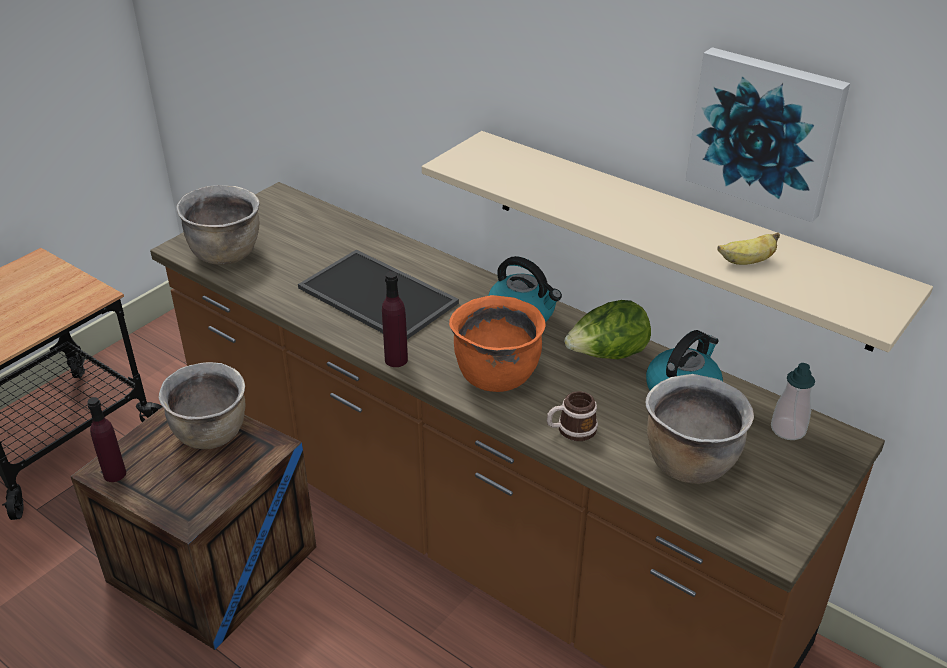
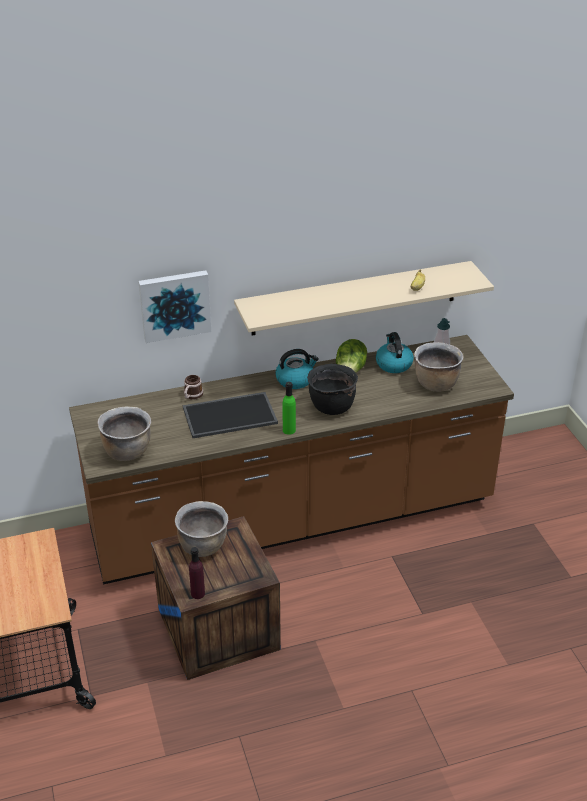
camera: 55 degrees left, 0 degrees up
purple bottle [382,272,408,367] -> green bottle [283,382,296,435]
orange cooking pot [449,295,545,392] -> black cooking pot [307,364,358,415]
mug [547,391,598,441] -> mug moved to [184,375,203,400]
picture [686,47,850,222] -> picture moved to [138,270,211,343]

